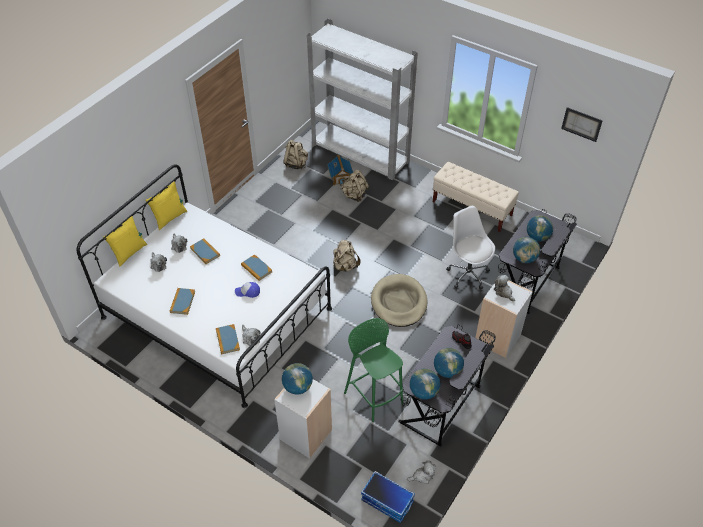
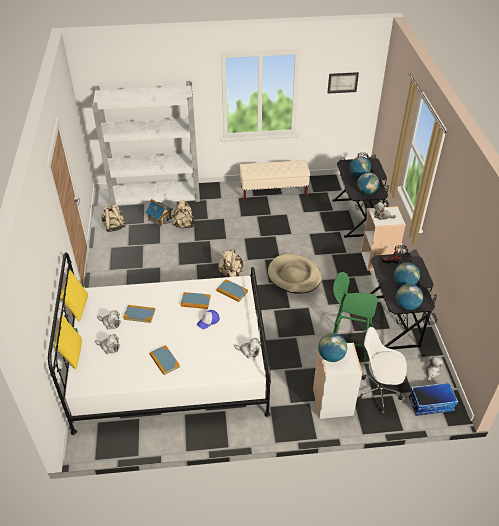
camera: 40 degrees left, 5 degrees down
book [216,324,240,354] -> book moved to [216,279,248,302]
white office chair [447,206,495,289] -> white office chair moved to [357,327,407,414]

